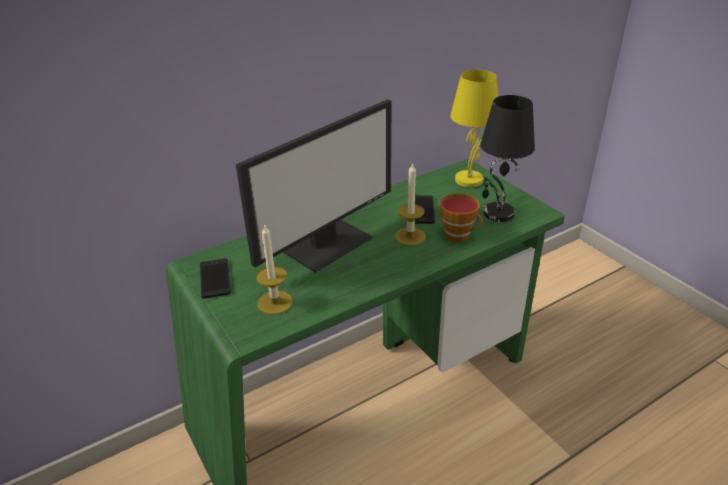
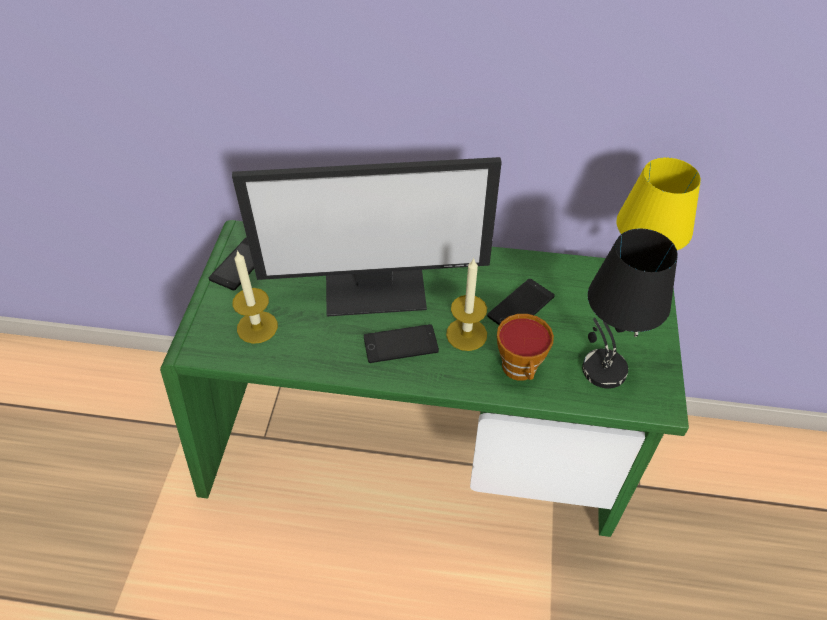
camera: 40 degrees right, 15 degrees up
none -> phone [364,324,439,363]

